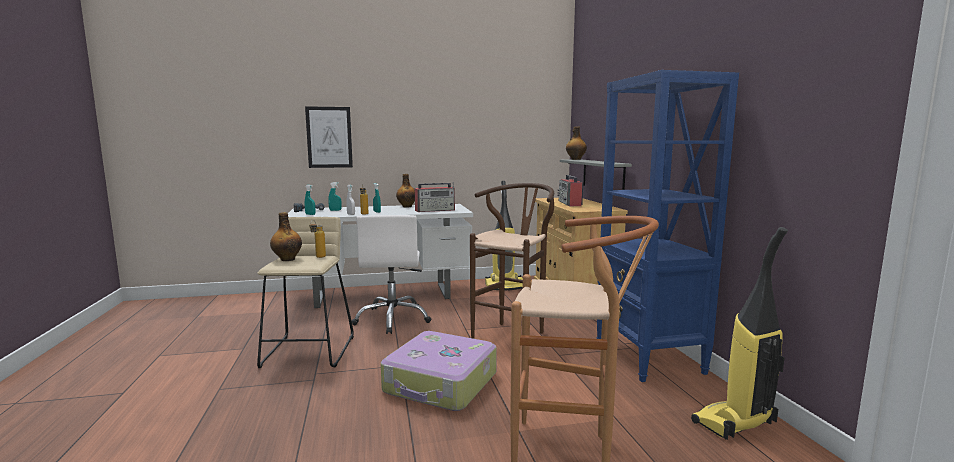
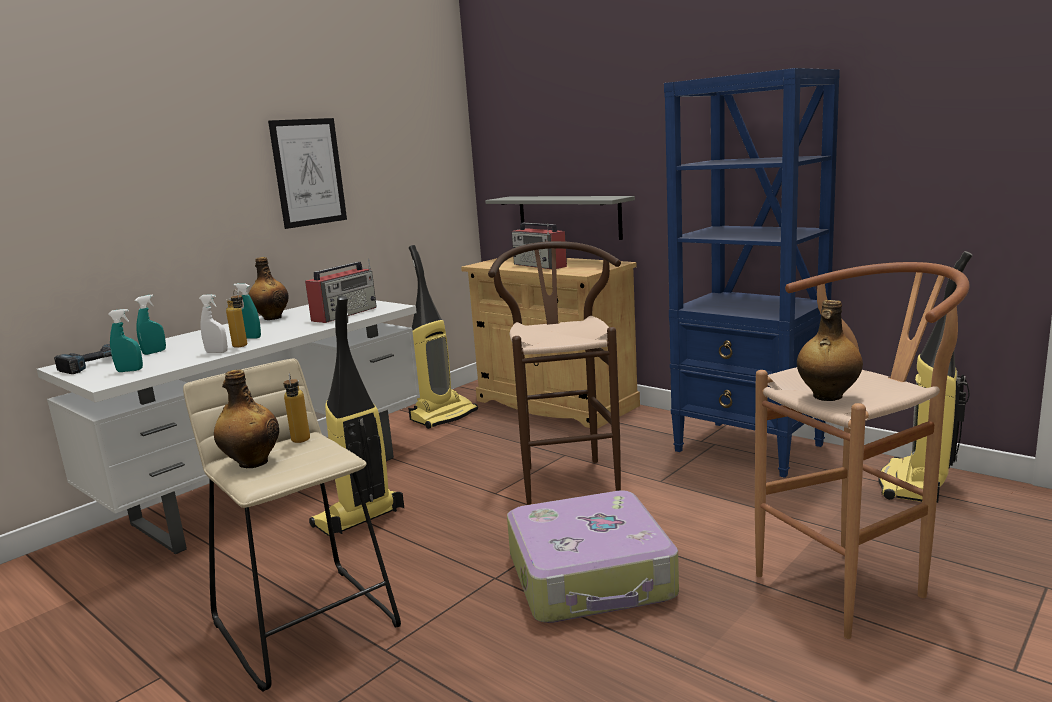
camera: 35 degrees left, 5 degrees up
picture [305,106,353,168] -> picture moved to [268,118,347,229]
white office chair [352,215,431,334] -> vacuum cleaner [309,295,404,537]
bottle [566,126,587,160] -> bottle moved to [797,300,863,401]

